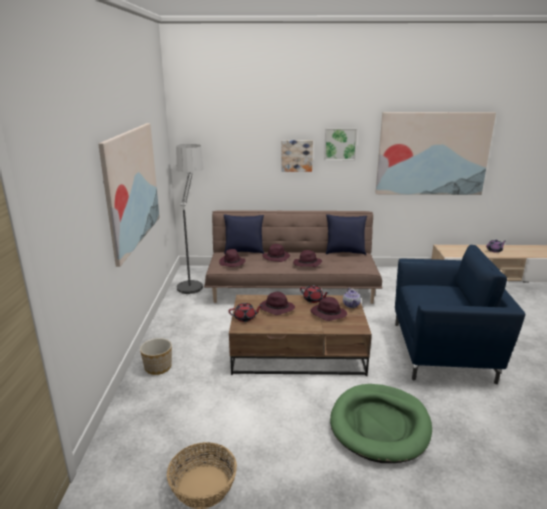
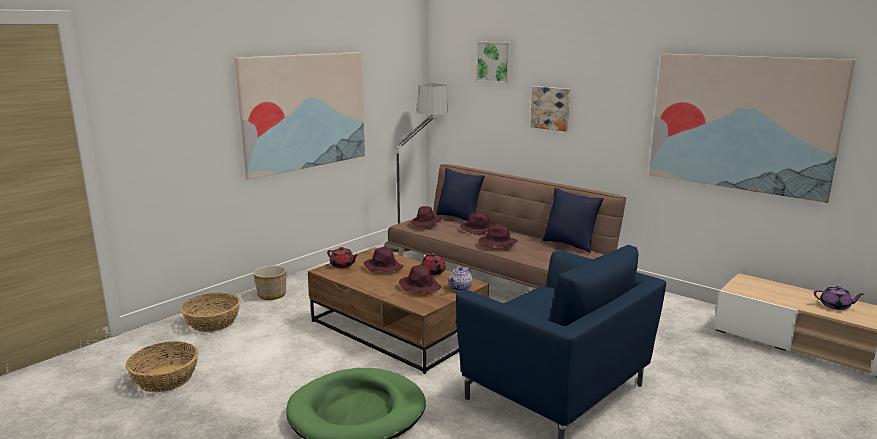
camera: 40 degrees right, 5 degrees down
picture [324,128,358,160] -> picture moved to [476,42,512,84]
none -> basket [181,292,240,332]

